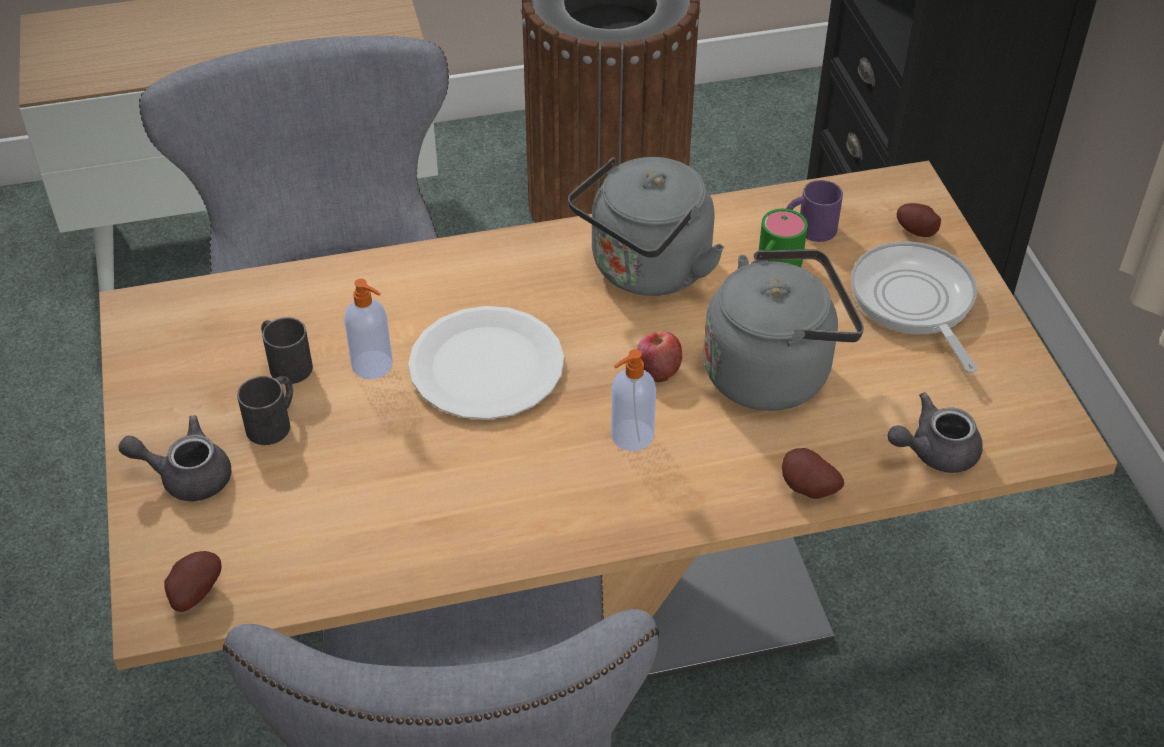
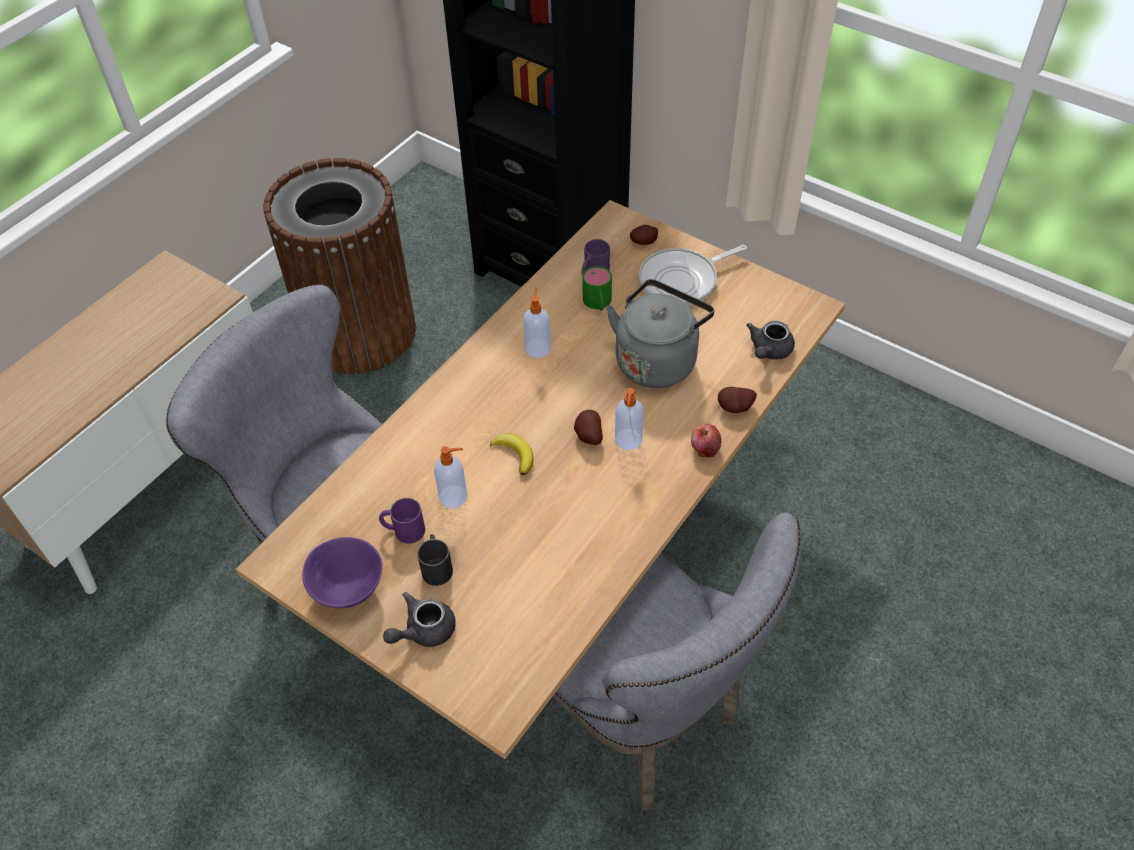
camera: 40 degrees left, 5 degrees up
potato [164,551,221,612] -> potato moved to [574,410,603,445]
black mug [261,317,313,384] -> purple mug [379,498,425,544]
white plate [408,306,564,420] -> banana [490,433,534,475]
grey kettle [568,157,724,296] -> soap dispenser [523,288,551,358]
apple [637,331,682,382] -> apple moved to [691,424,721,457]
frying pan [851,241,978,373] -> frying pan turned 60 degrees counterclockwise [639,245,747,306]
none -> purple bowl [302,537,383,608]

